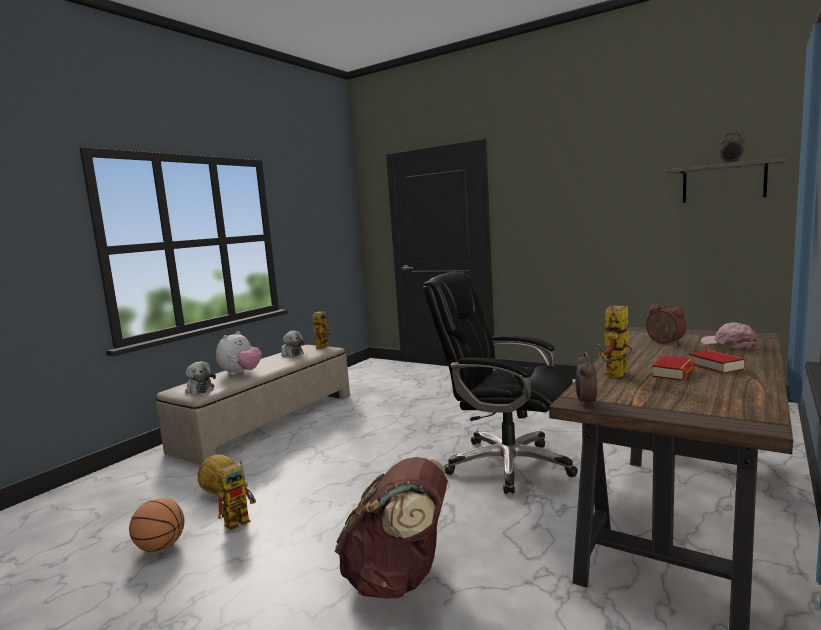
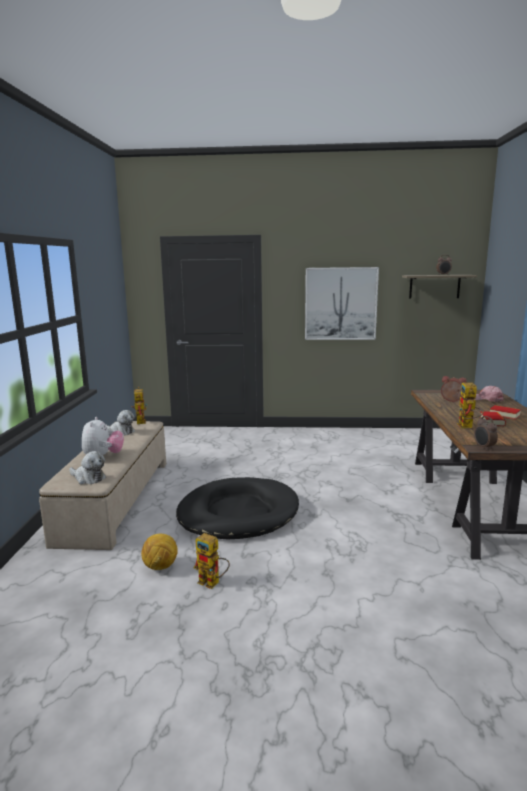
camera: 30 degrees left, 5 degrees up
basketball [129,498,185,552] -> none
toy robot [217,461,256,531] -> toy robot turned 105 degrees clockwise [194,533,230,589]
brown backpack [335,457,448,599] -> none
black office chair [423,272,578,494] -> none
none -> black dog bed [176,477,299,539]
none -> picture [305,267,379,340]

